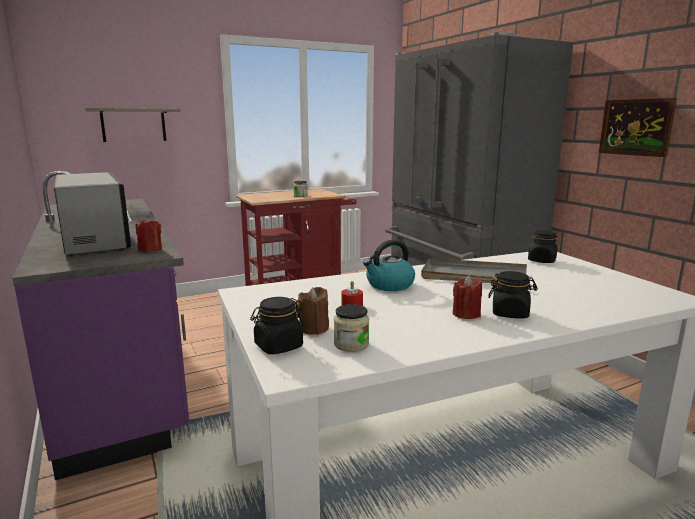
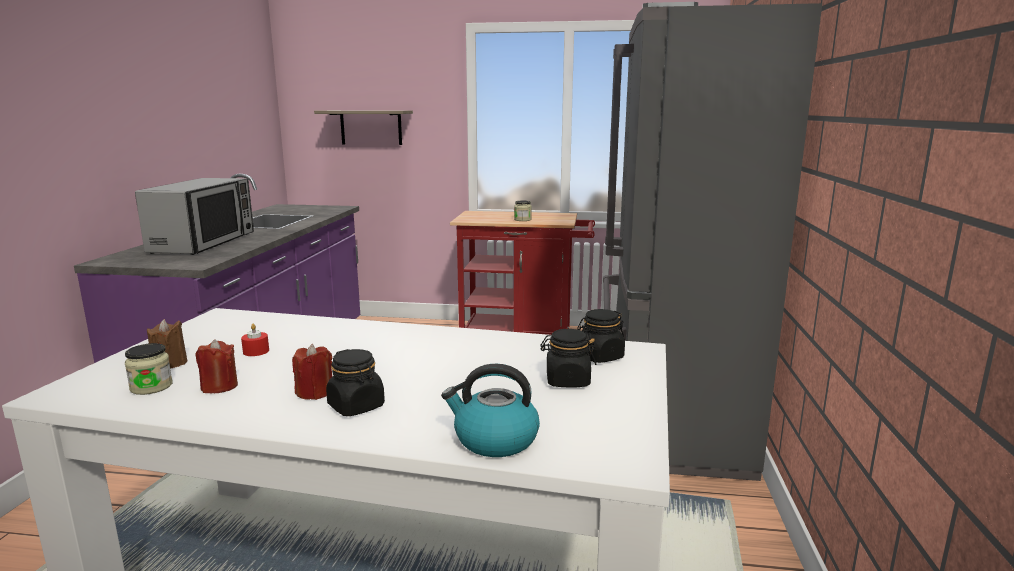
camera: 35 degrees right, 0 degrees up
red candle [136,217,162,252] -> red candle moved to [195,339,238,393]
black jar [250,297,303,355] -> black jar moved to [540,329,596,388]
kettle [363,240,415,291] -> kettle moved to [441,364,540,457]
grey tray [421,258,527,283] -> none
picture [599,98,677,157] -> none

